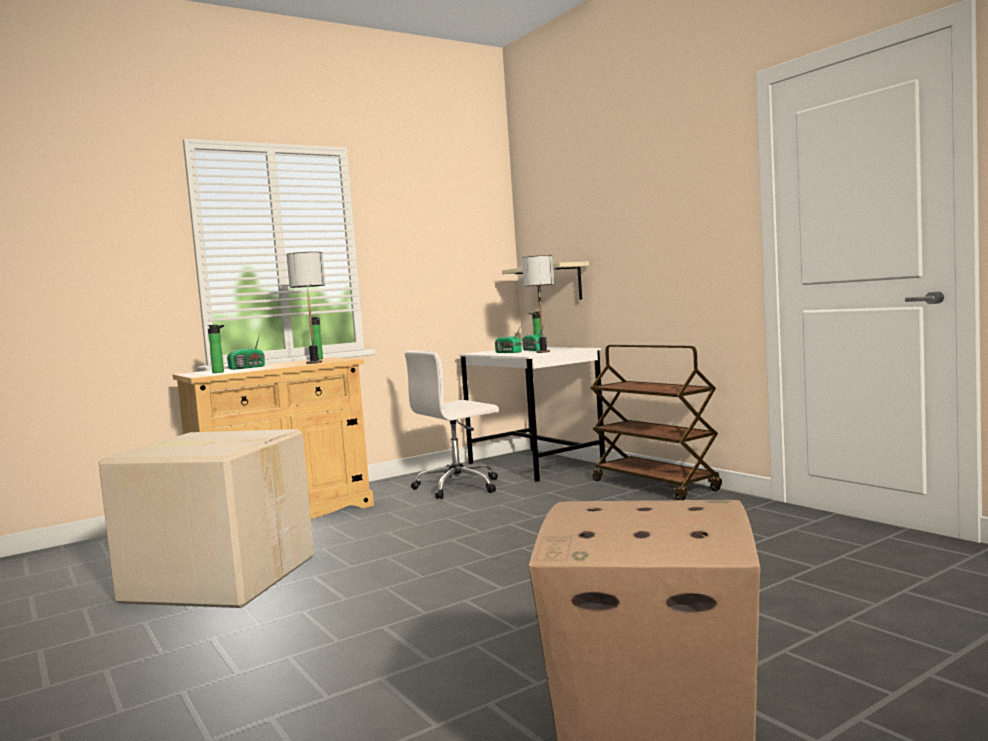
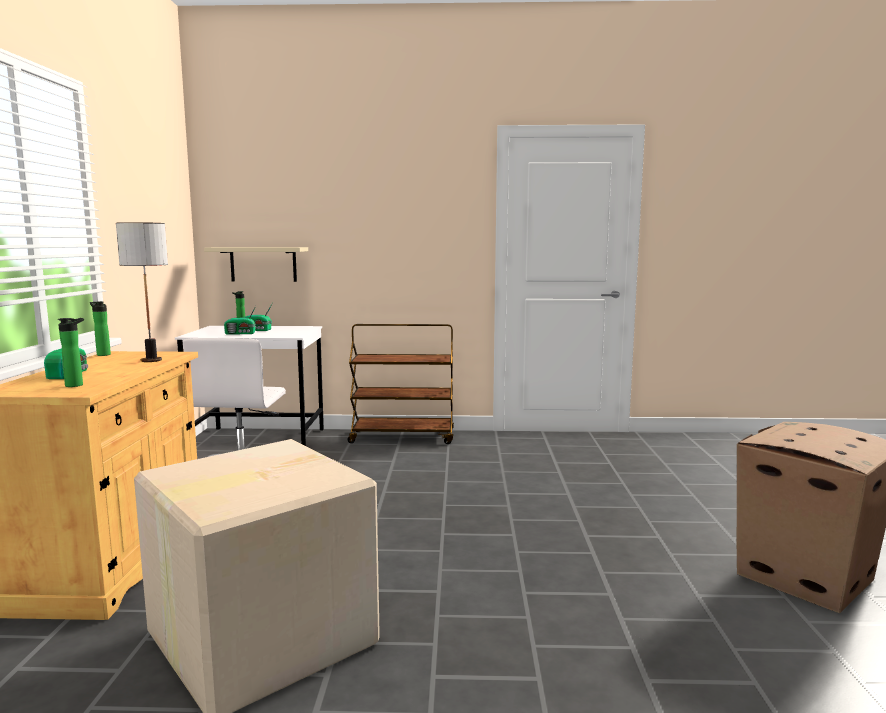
camera: 55 degrees left, 5 degrees up
table lamp [522,255,554,353] -> none

